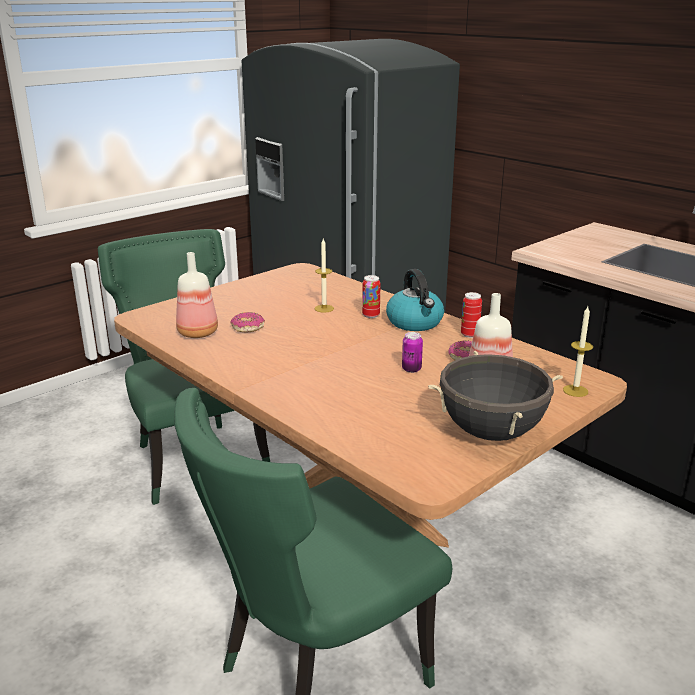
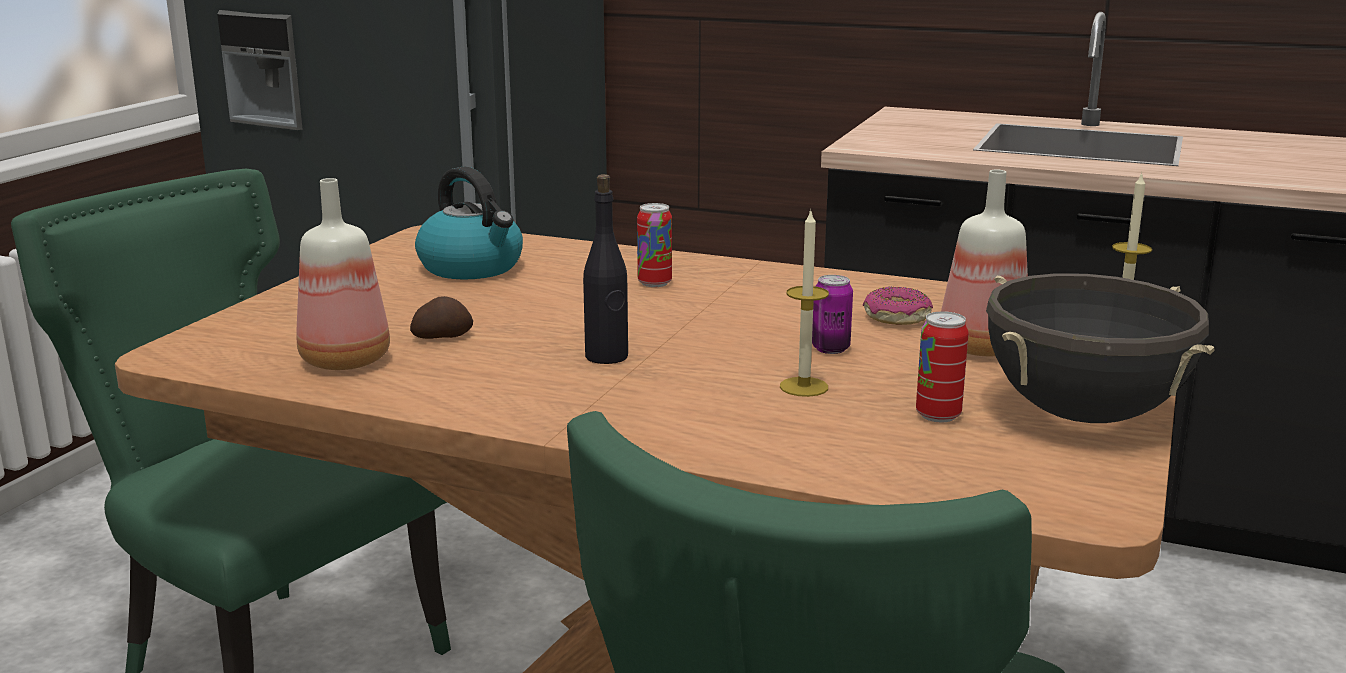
camera: 25 degrees left, 5 degrees down
donut [230,312,265,332] -> potato [410,296,473,339]
candle [314,239,334,313] -> candle moved to [780,209,829,397]
kettle [386,269,444,331] -> kettle moved to [415,166,523,280]
can [461,292,482,338] -> can moved to [916,311,969,422]
none -> black bottle [583,174,628,364]

